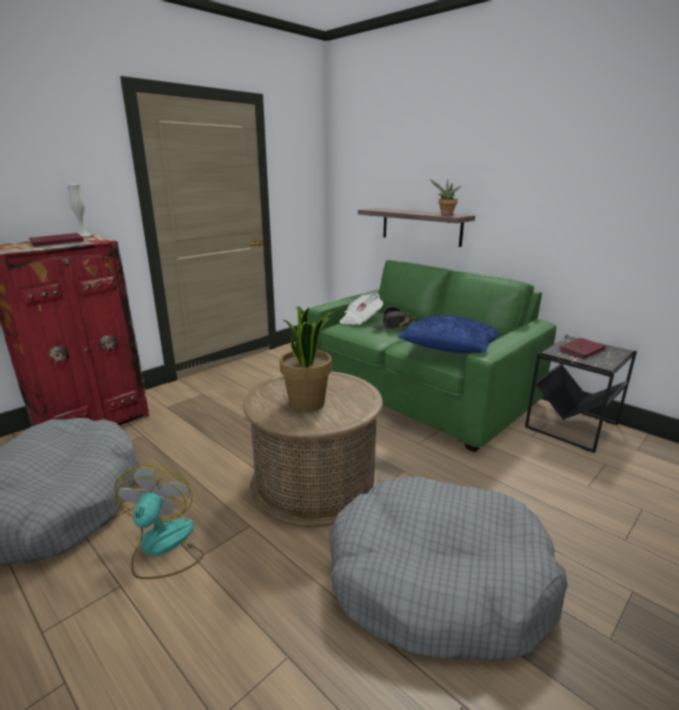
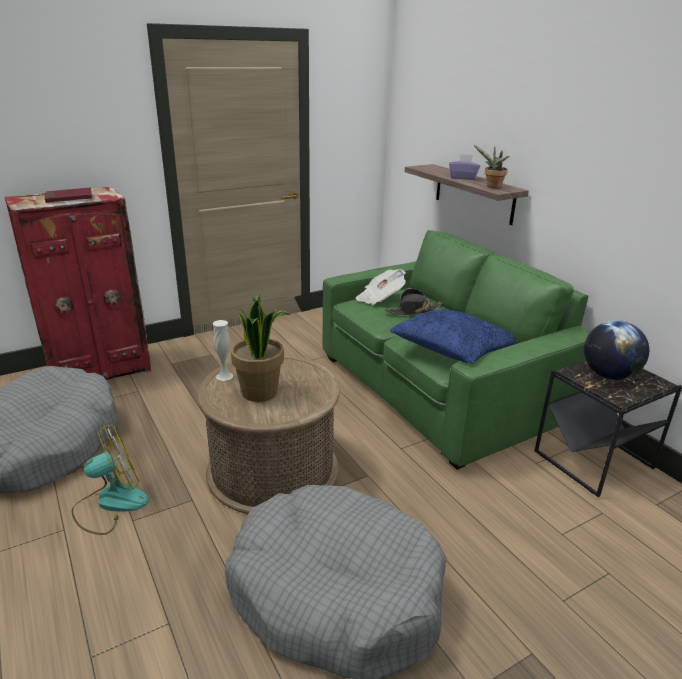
camera: 15 degrees right, 5 degrees up
white vase [67,185,91,237] -> white vase moved to [213,320,233,381]
fan [114,464,204,579] -> fan turned 45 degrees clockwise [71,425,149,535]
red book [559,338,606,359] -> globe [584,320,649,380]
none -> purple tissue box [449,154,480,180]

